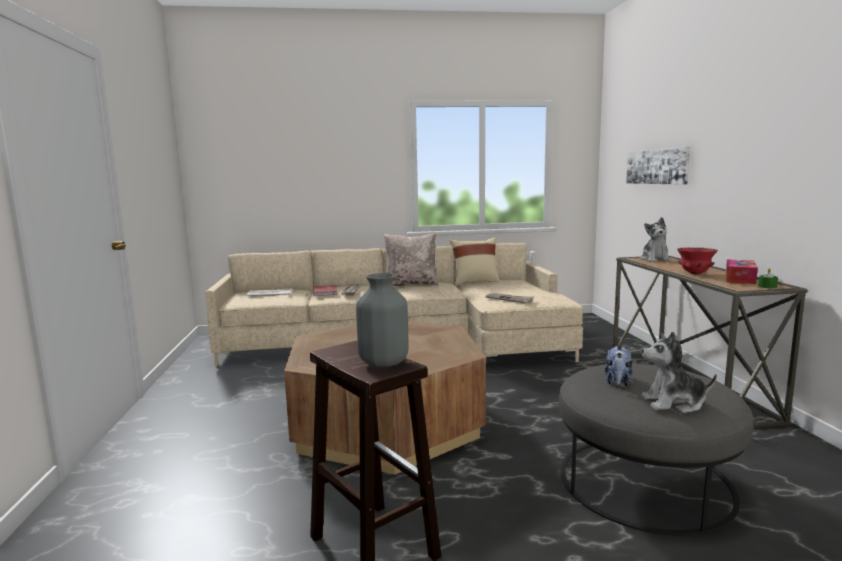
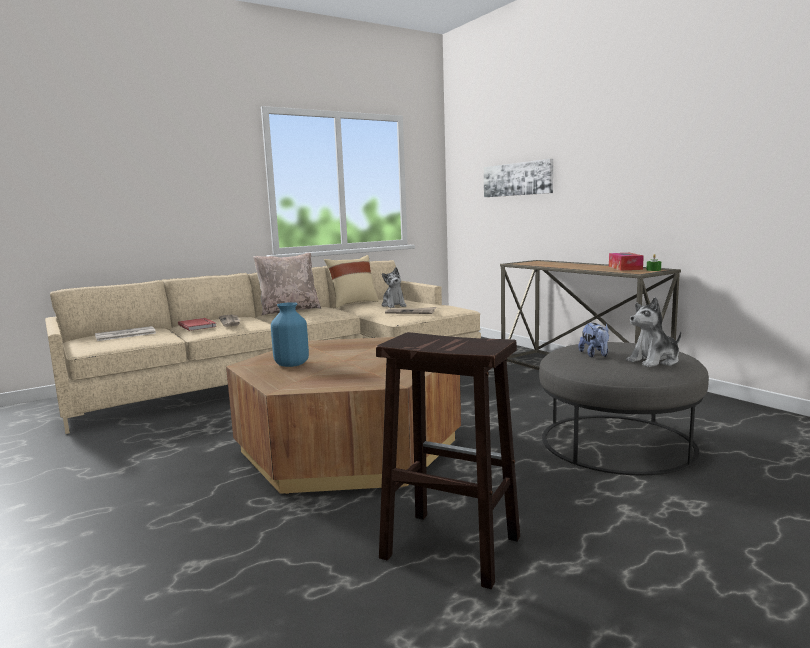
camera: 25 degrees left, 0 degrees up
grey vase [356,273,408,367] -> none
plush toy [641,217,670,262] -> plush toy moved to [382,267,406,308]
red bowl [677,248,718,274] -> none
none -> blue vase [271,302,309,367]

